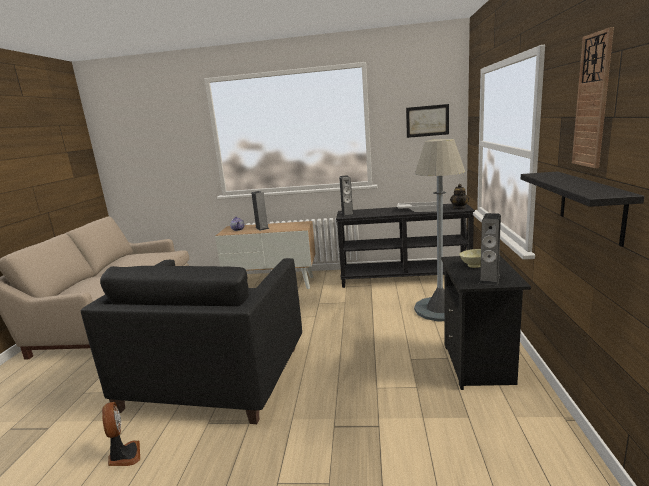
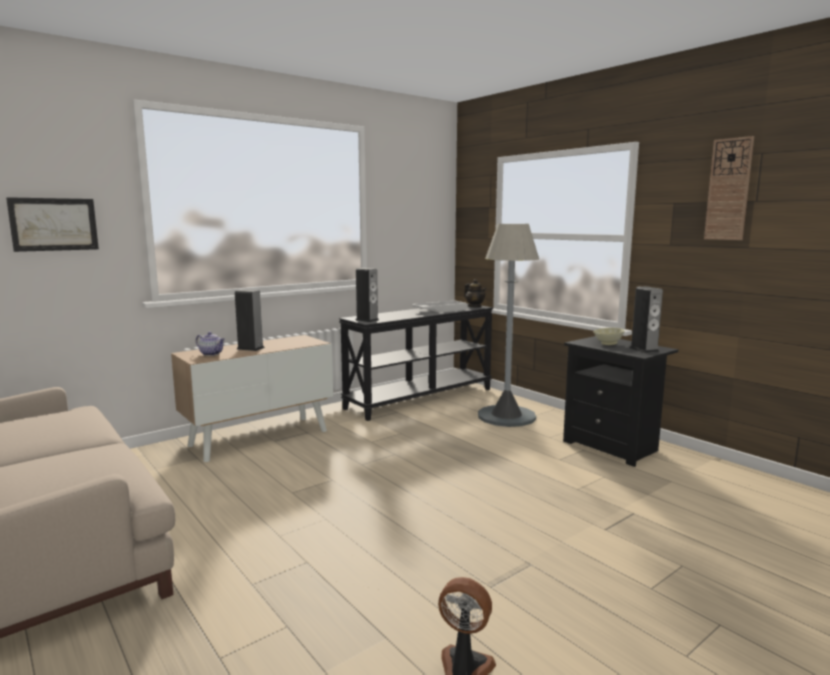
camera: 45 degrees left, 5 degrees down
black armchair [81,258,302,424] -> none
picture [406,104,449,138] -> picture moved to [6,197,99,252]
black shelf [521,171,644,247] -> none

